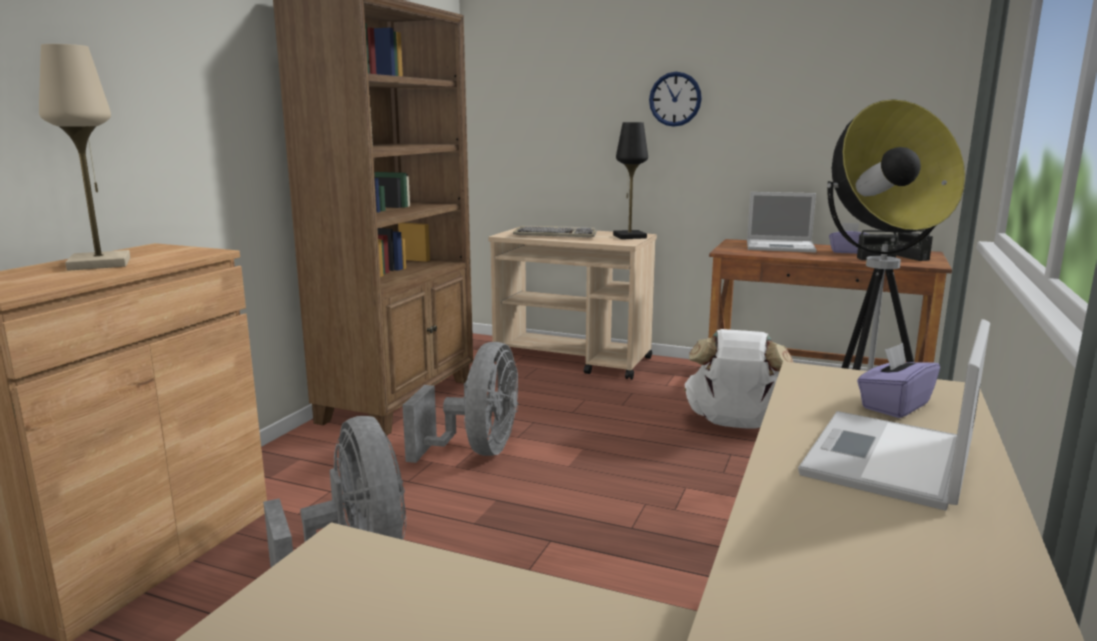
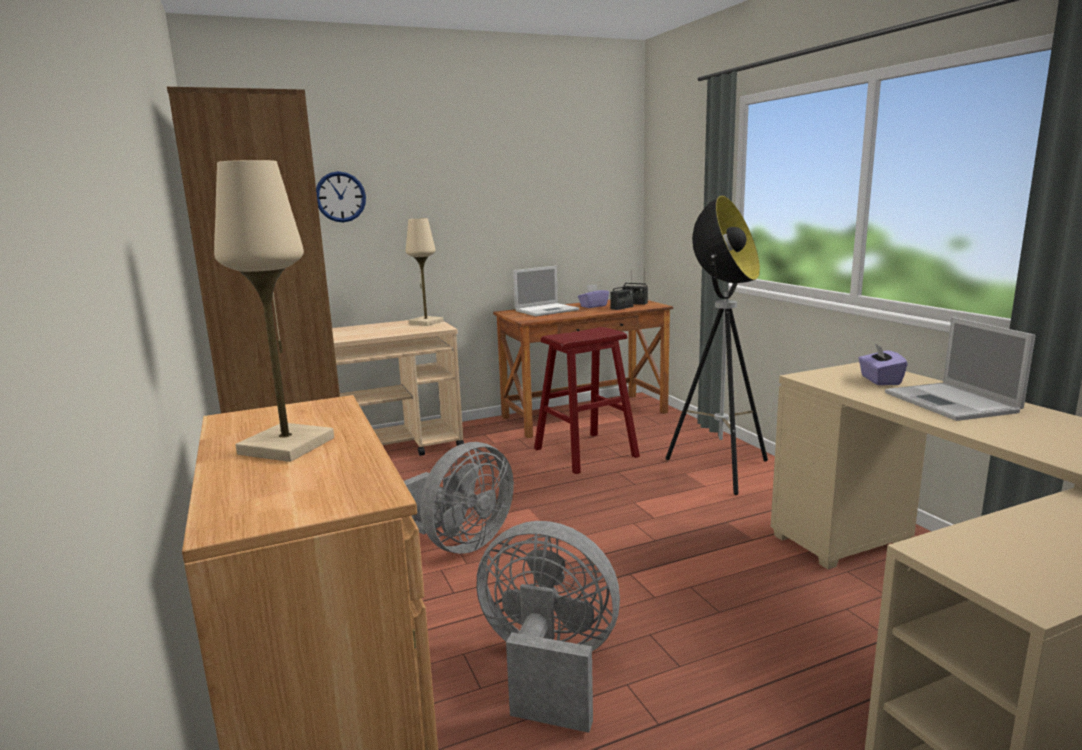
camera: 45 degrees left, 0 degrees up
grey fan [402,342,518,463] -> grey fan turned 75 degrees clockwise [404,442,514,554]
keyboard [513,226,597,237] -> none
black table lamp [613,122,648,239] -> beige table lamp [406,218,443,326]
wall clock [649,72,702,127] -> wall clock moved to [316,171,366,222]
white backpack [684,329,793,429] -> red stool [534,327,640,474]

